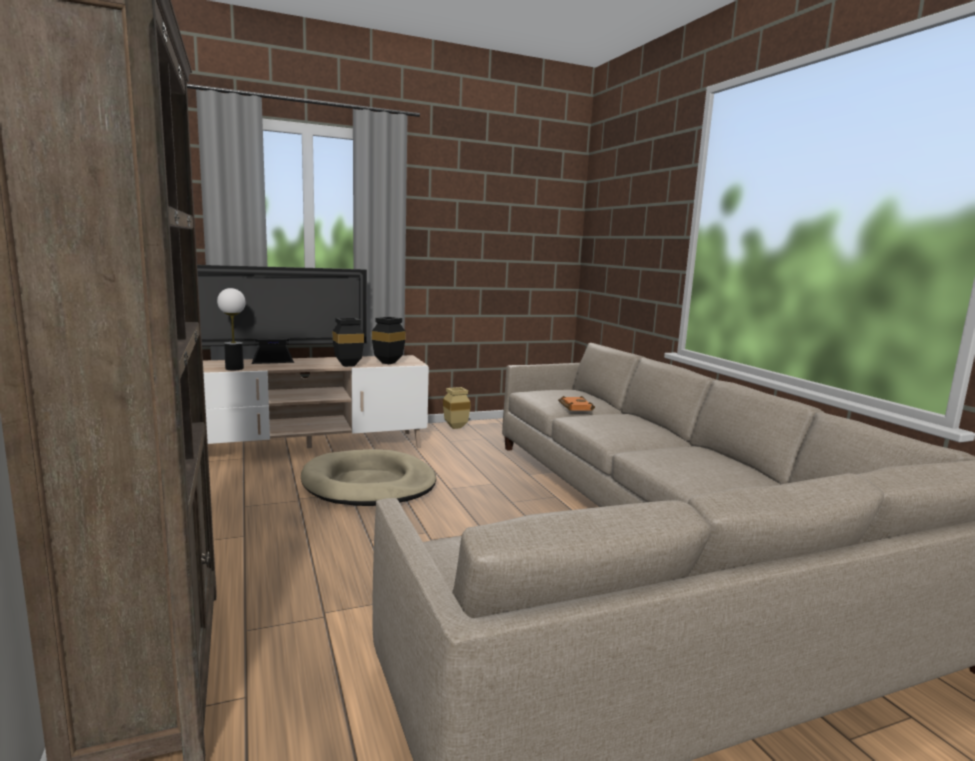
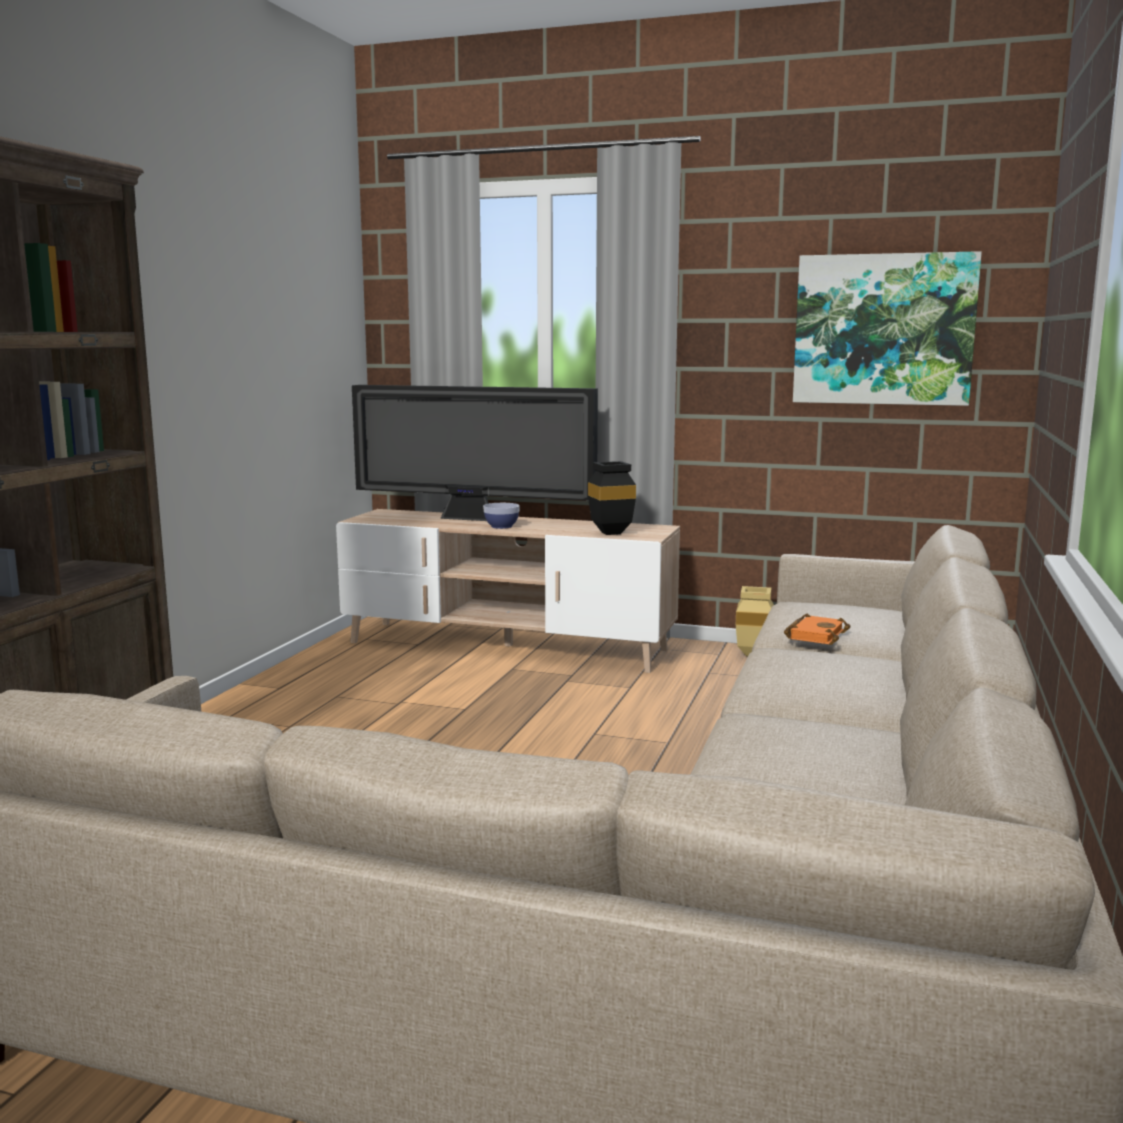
camera: 40 degrees right, 0 degrees up
table lamp [217,288,246,370] -> none
beige dog bed [301,449,436,506] -> none
black vase [333,318,364,367] -> none
none -> bowl [483,503,520,529]
none -> picture [793,251,982,406]

